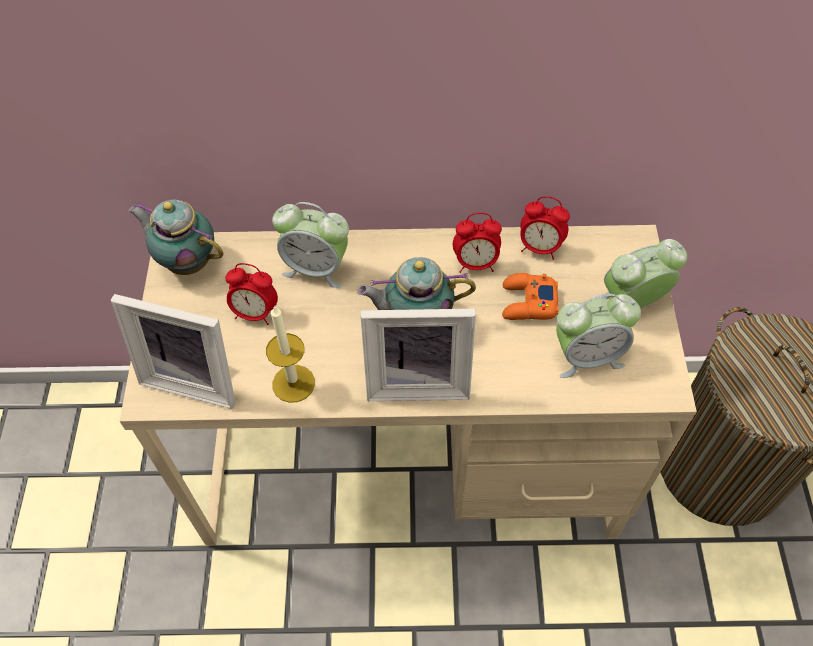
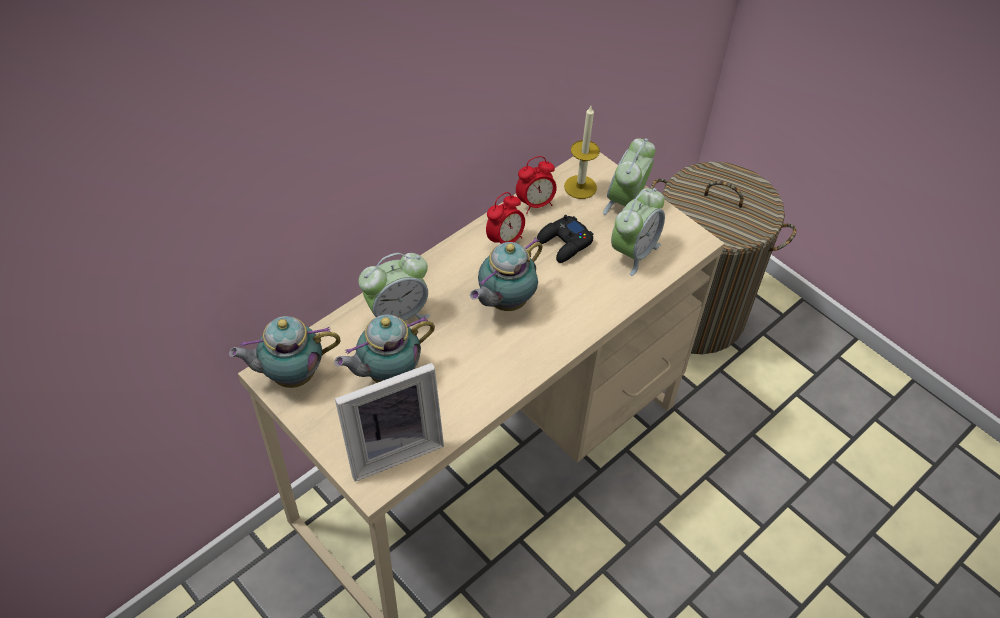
camera: 45 degrees left, 5 degrees down
alarm clock [225,263,278,325] -> teapot [334,315,435,383]
candle [266,306,315,403] -> candle moved to [564,106,600,199]
picture frame [360,309,476,401] -> none
orange game controller [502,273,559,320] -> black game controller [537,215,594,263]

